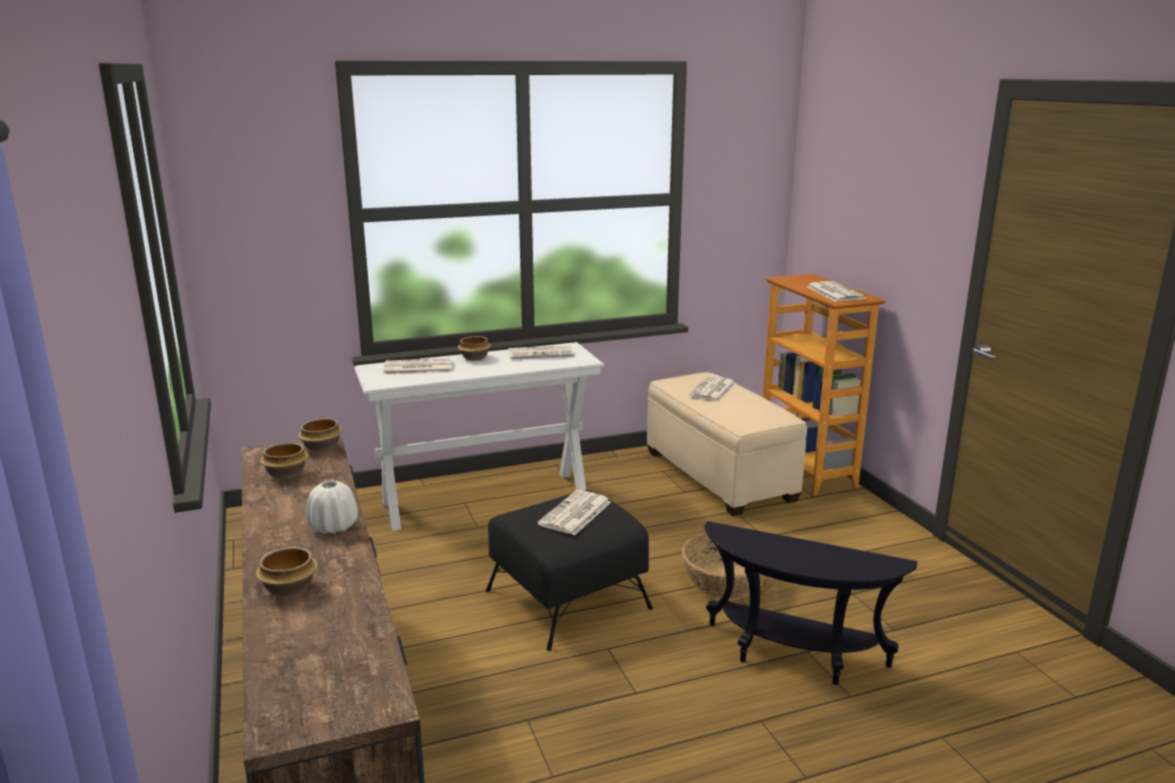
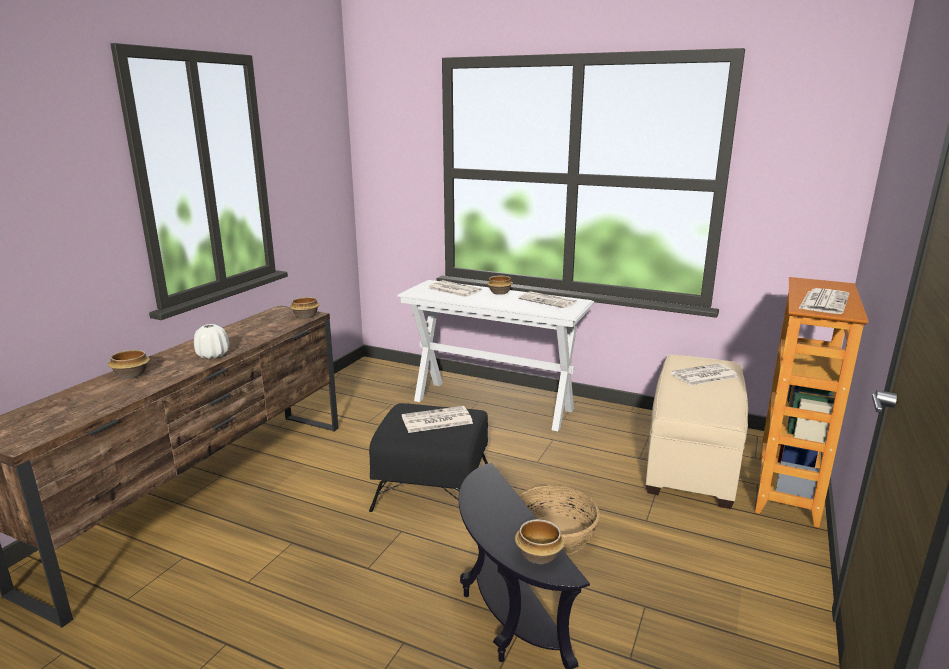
camera: 45 degrees right, 0 degrees up
bowl [260,443,309,479] -> bowl moved to [515,519,565,564]

